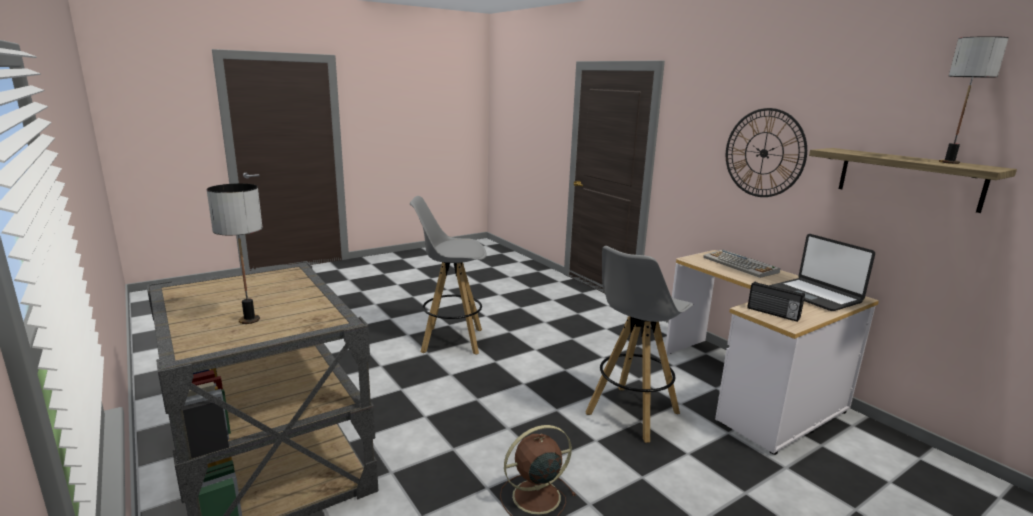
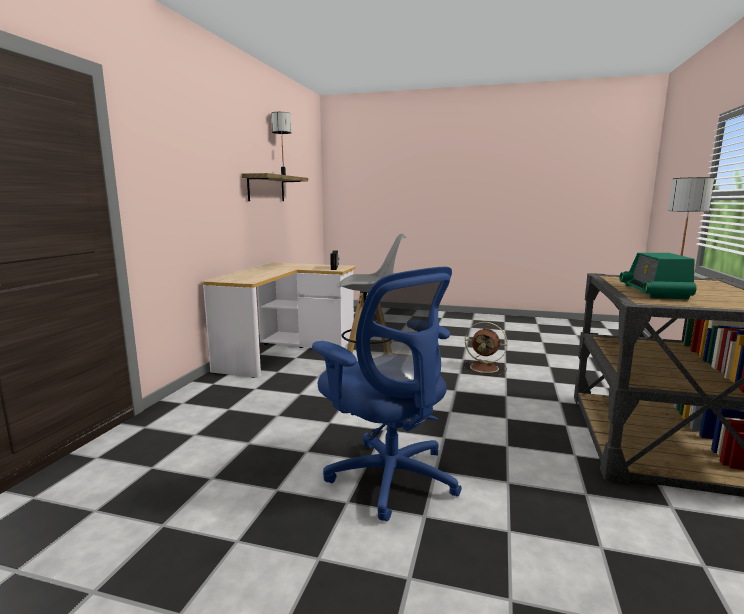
camera: 130 degrees left, 5 degrees down
grey stool [410,196,487,355] -> blue office chair [312,267,461,521]
keyboard [703,249,780,278] -> none
wall clock [726,108,807,197] -> none
laptop [769,234,875,311] -> none
none -> radio [620,253,696,299]

